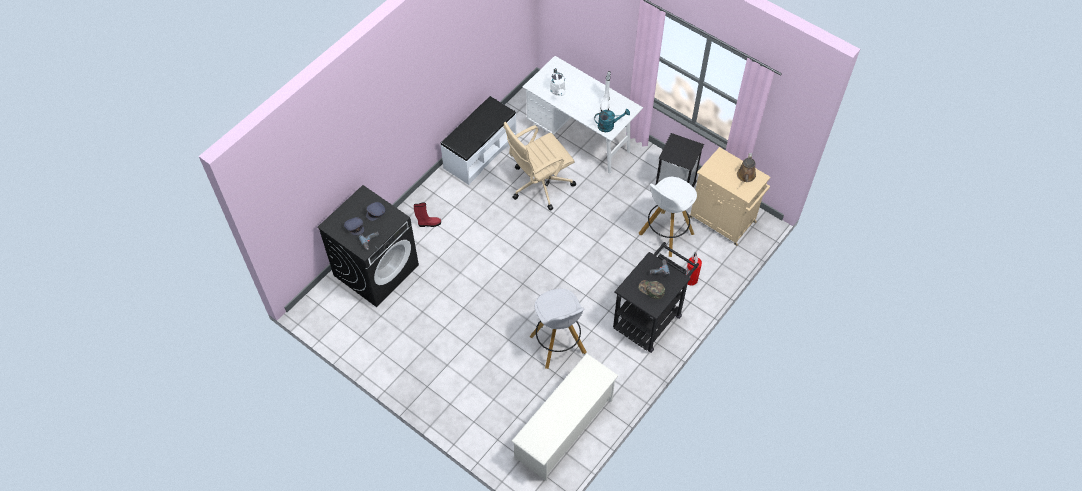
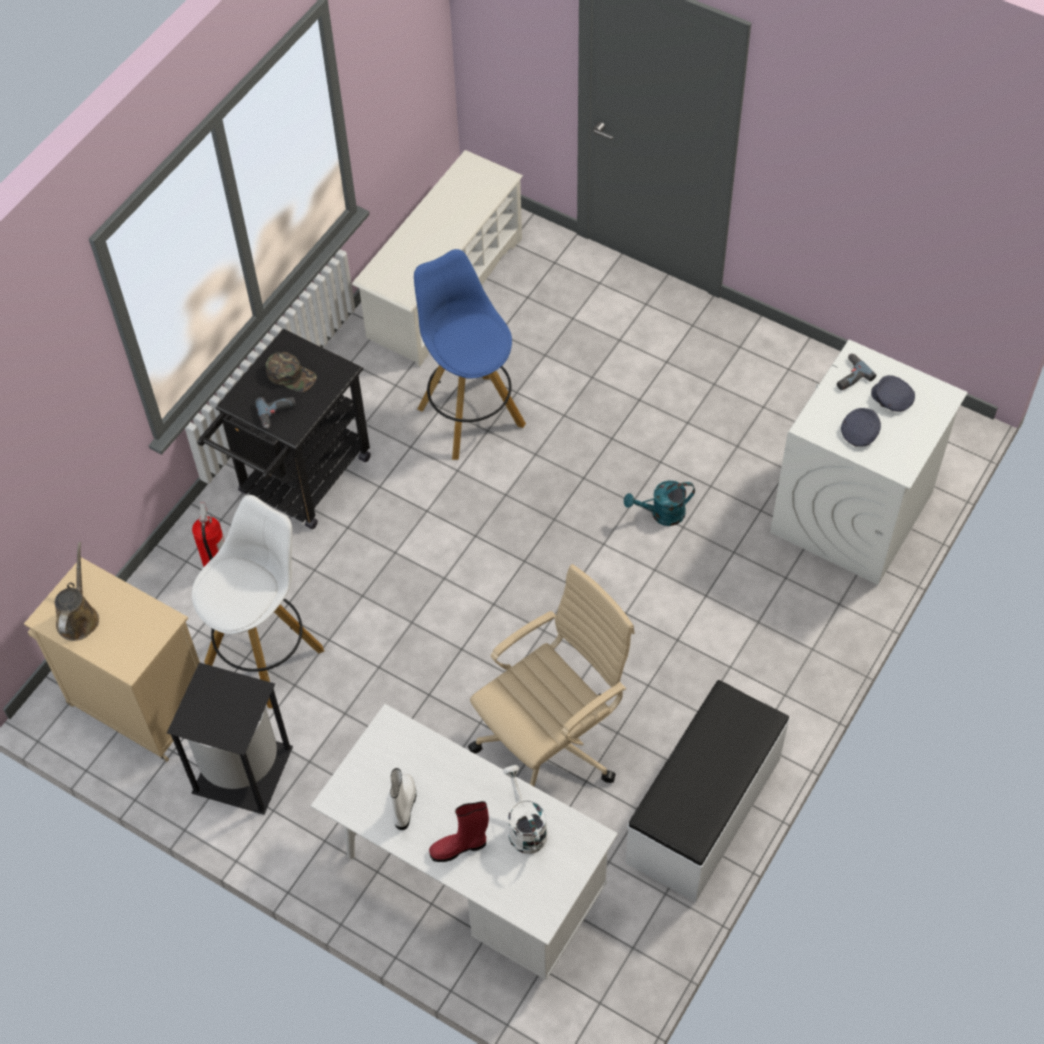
camera: 175 degrees right, 0 degrees up
black washing machine [317,185,419,307] -> white washing machine [770,340,968,585]
red boot [414,202,441,227] -> red boot moved to [429,801,489,862]
white stool [530,288,587,369] -> blue stool [414,249,526,460]
turquoise watering can [594,109,630,132] -> turquoise watering can moved to [624,480,695,526]

